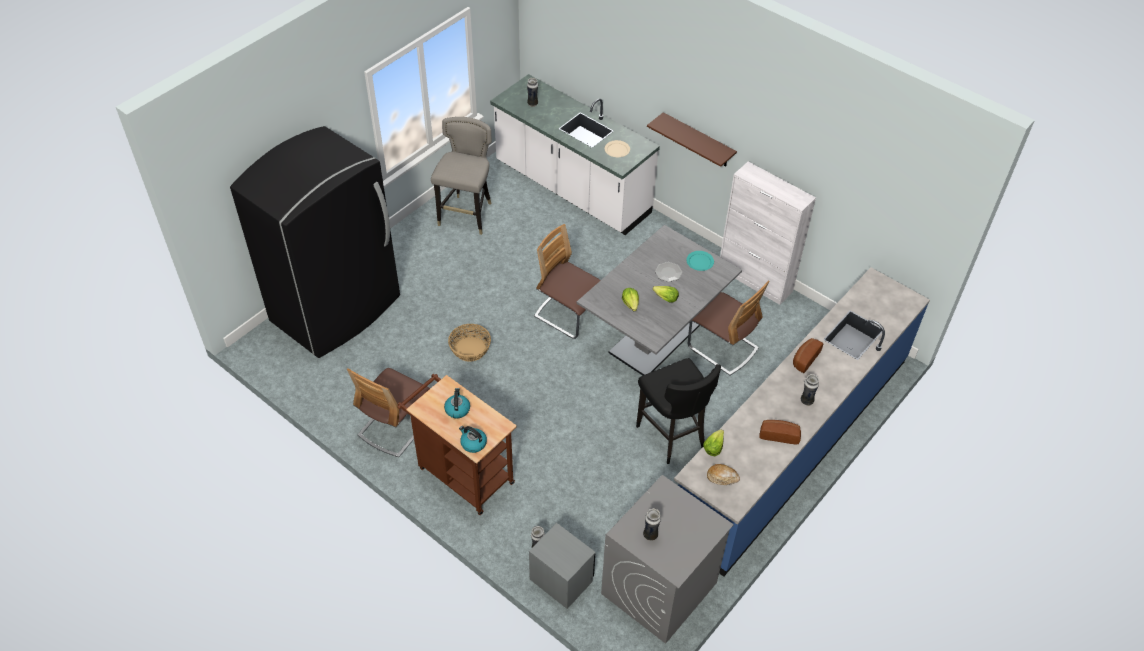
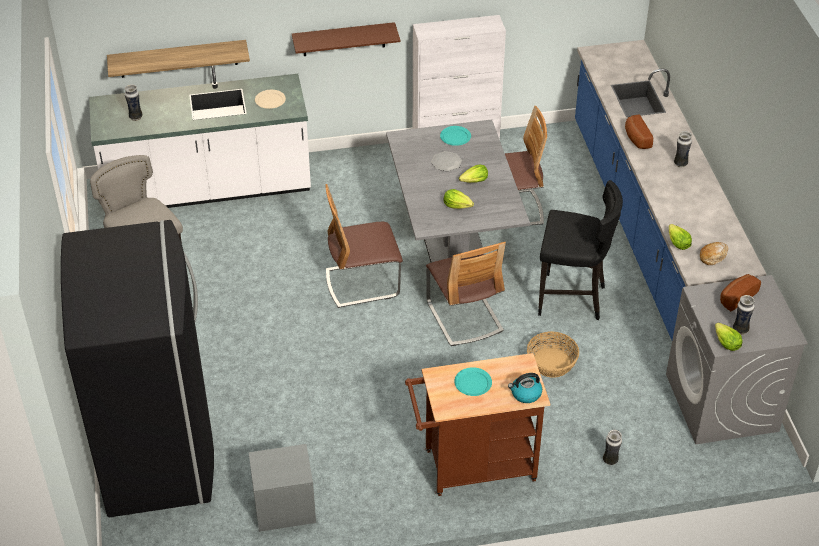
camera: 50 degrees left, 5 degrees down
chair [347,368,430,457] -> chair moved to [426,242,506,346]
kettle [444,388,470,418] -> turquoise plate [454,367,492,396]
basket [448,324,491,362] -> basket moved to [527,331,579,378]
grey nightstand [529,523,596,609] -> grey nightstand moved to [249,444,316,532]
bread [759,420,801,445] -> bread moved to [720,274,761,311]
none -> shelf [107,40,250,78]
none -> lettuce [715,322,743,351]

